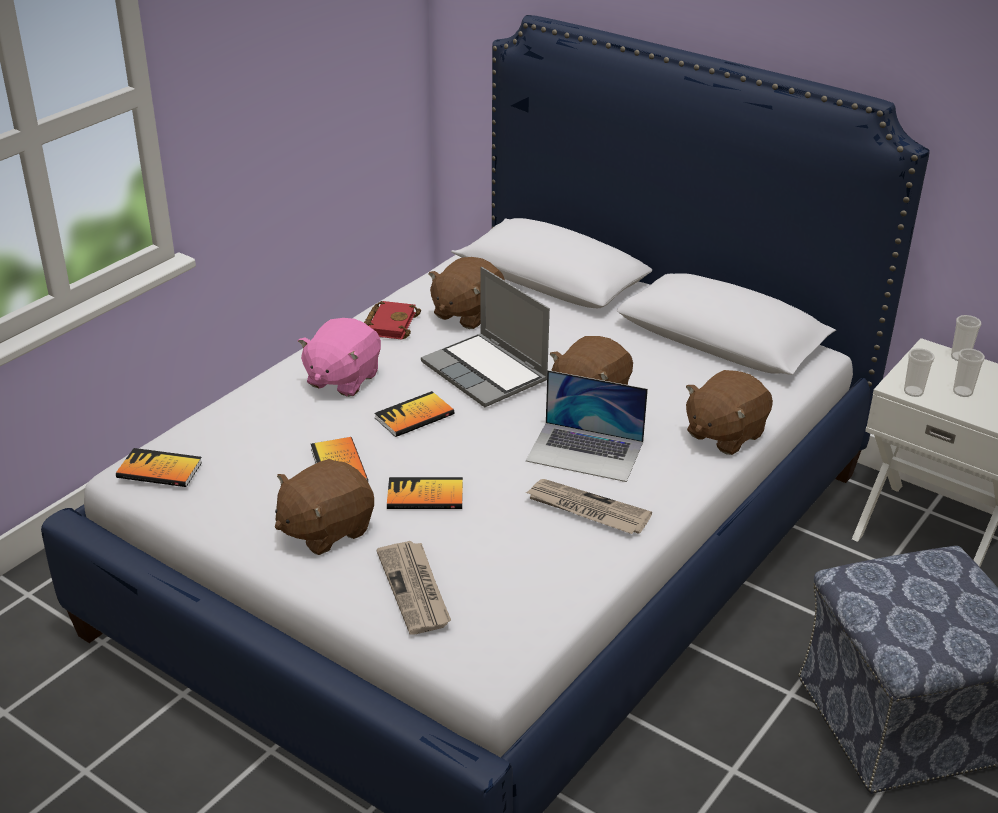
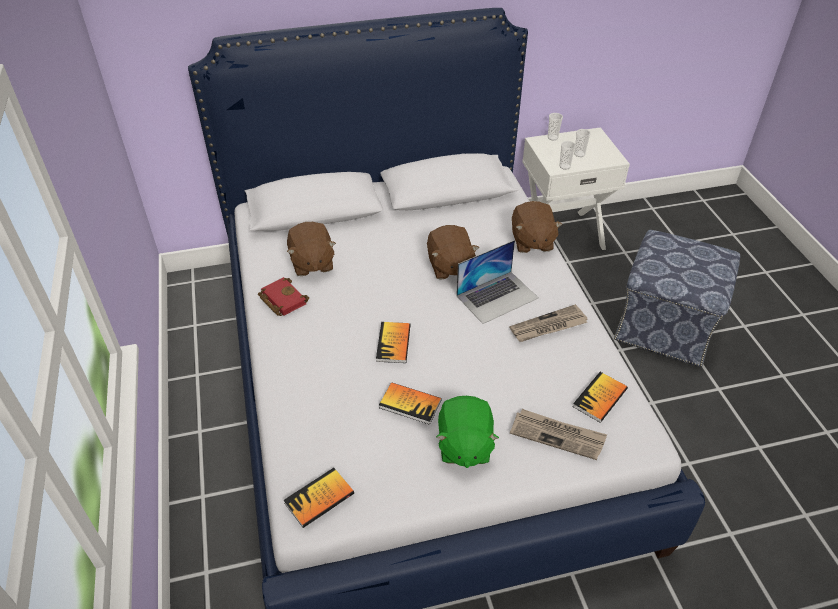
camera: 50 degrees left, 10 degrees up
brown plush toy [275,459,374,555] -> green plush toy [436,396,499,468]
pink plush toy [298,318,381,397] -> none
book [387,477,463,509] -> book moved to [573,372,628,423]
laptop [421,267,550,407] -> none

